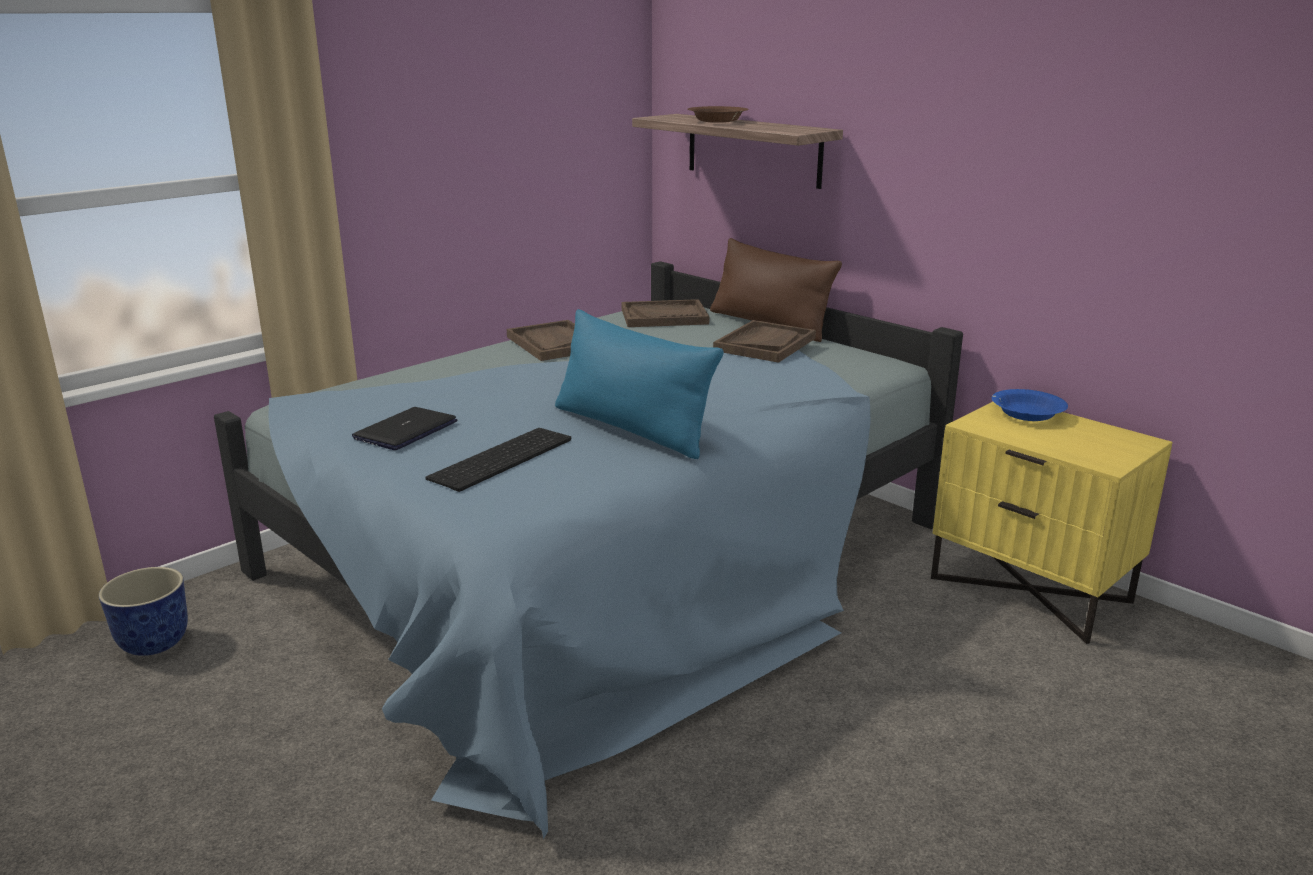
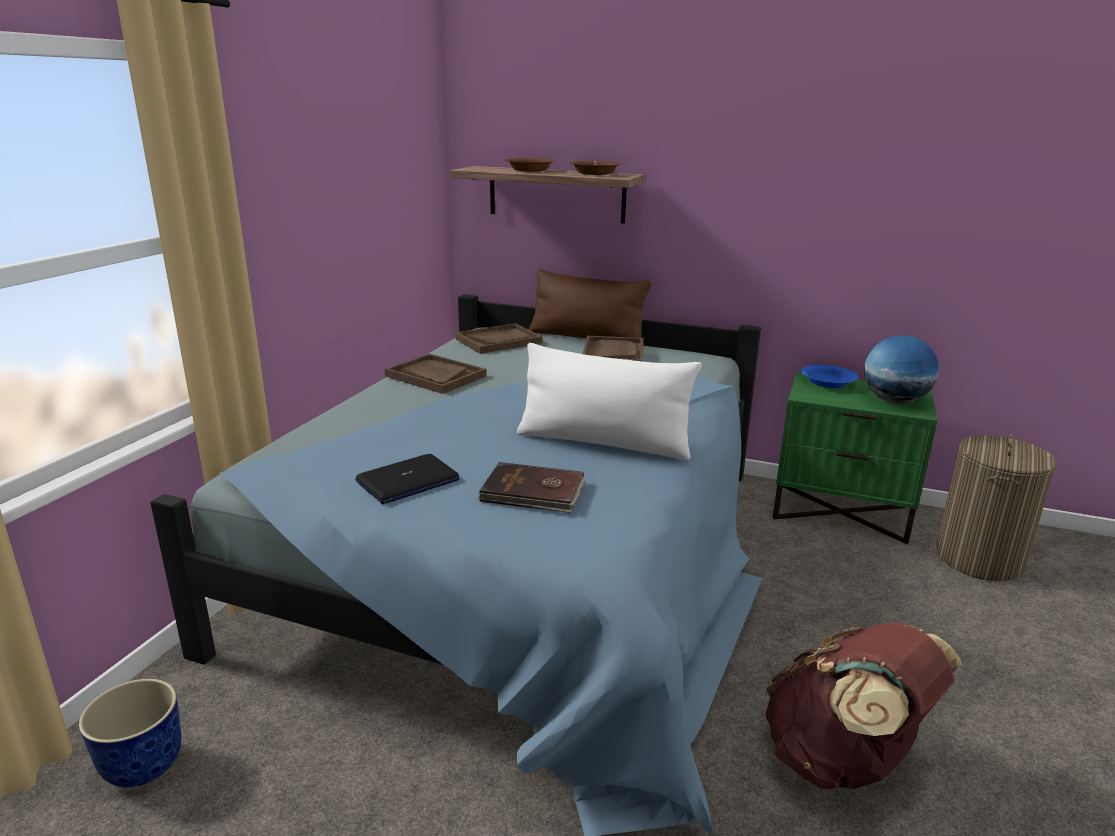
camera: 25 degrees left, 0 degrees up
laptop [352,407,457,450] -> laptop turned 135 degrees counterclockwise [355,454,460,504]
keyboard [425,428,571,492] -> brown book [478,462,586,513]
blue pillow [555,309,724,459] -> white pillow [517,343,702,460]
yellow nightstand [931,402,1173,644] -> green nightstand [773,372,937,544]
none -> brown bowl [569,161,622,175]
none -> brown backpack [766,623,961,790]
none -> globe [864,335,939,404]
none -> laundry basket [936,433,1057,581]

